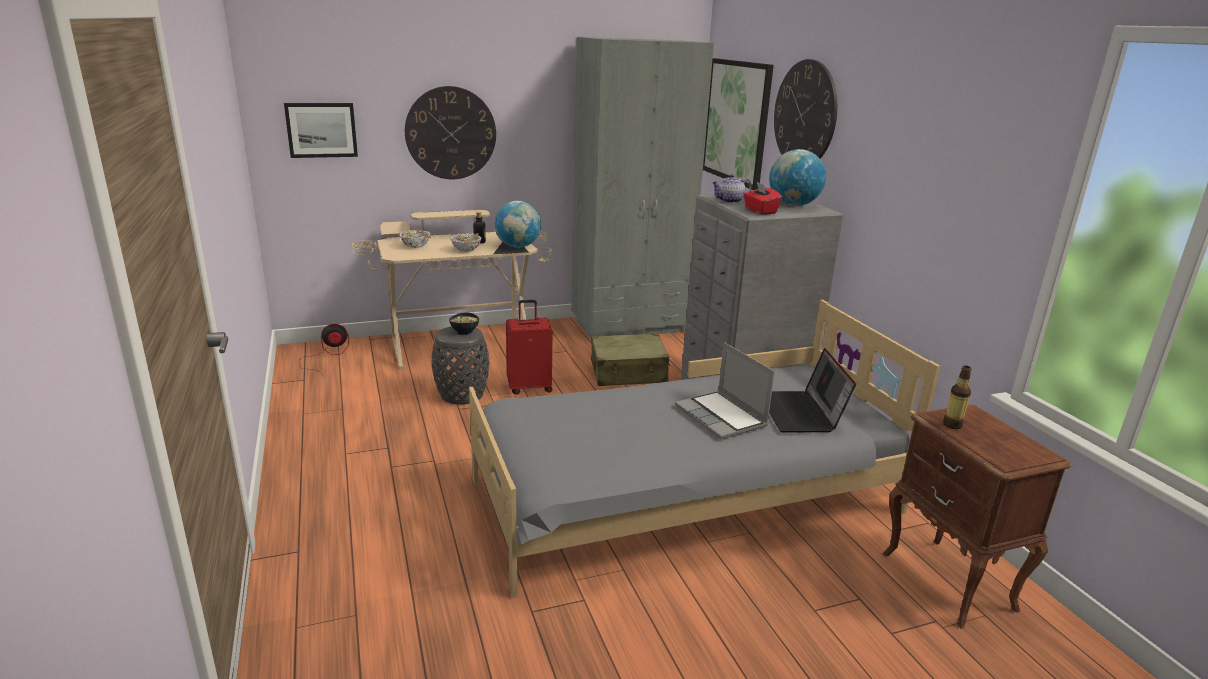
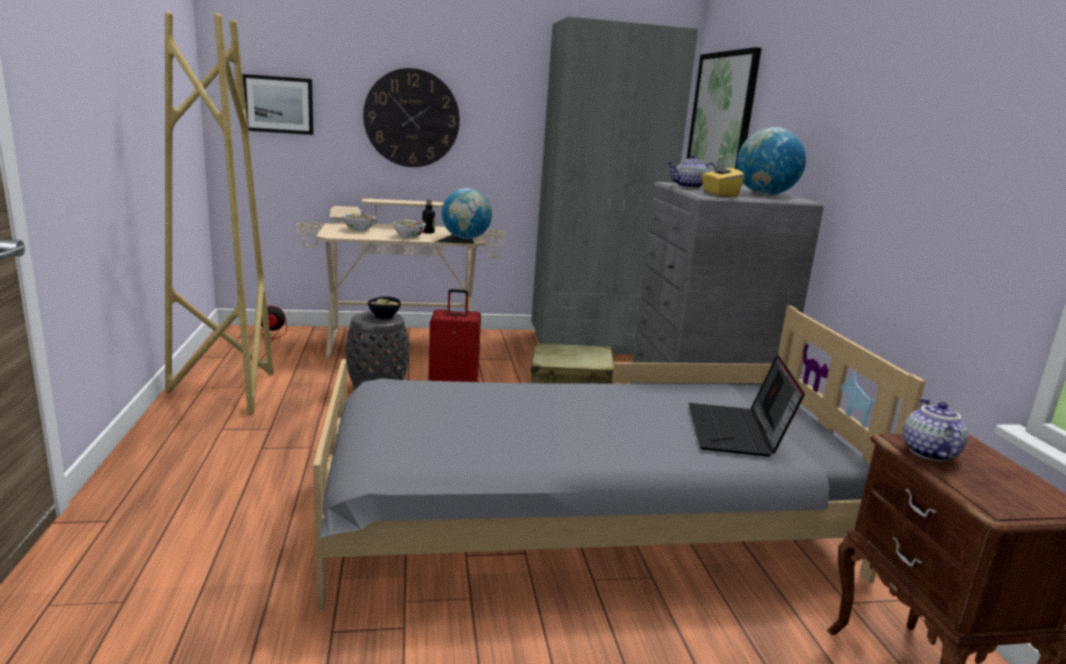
camera: 10 degrees right, 5 degrees down
laptop [675,342,775,440] -> none
red tissue box [743,182,782,214] -> yellow tissue box [701,159,745,197]
wall clock [774,59,837,159] -> none
bottle [943,366,972,429] -> teapot [903,398,968,461]
none -> yellow clothes rack [165,11,274,415]

